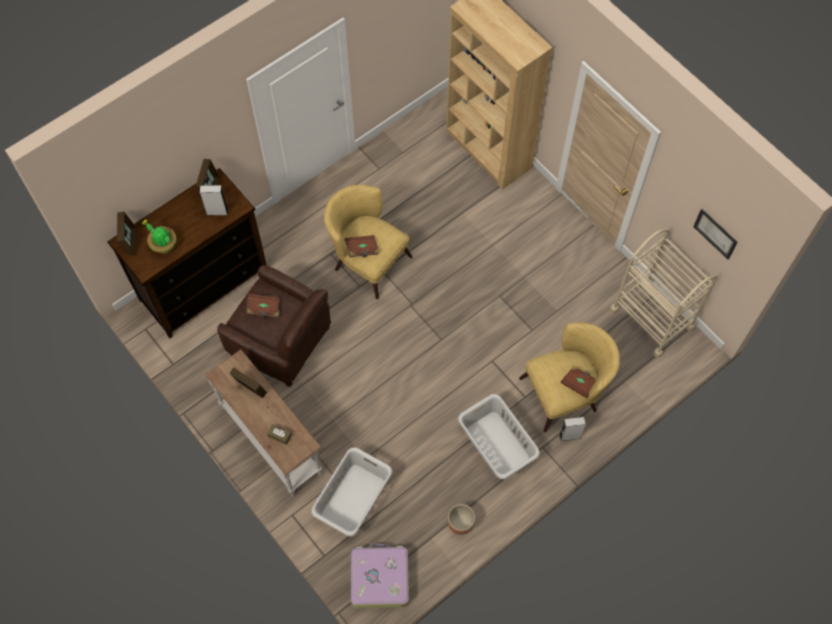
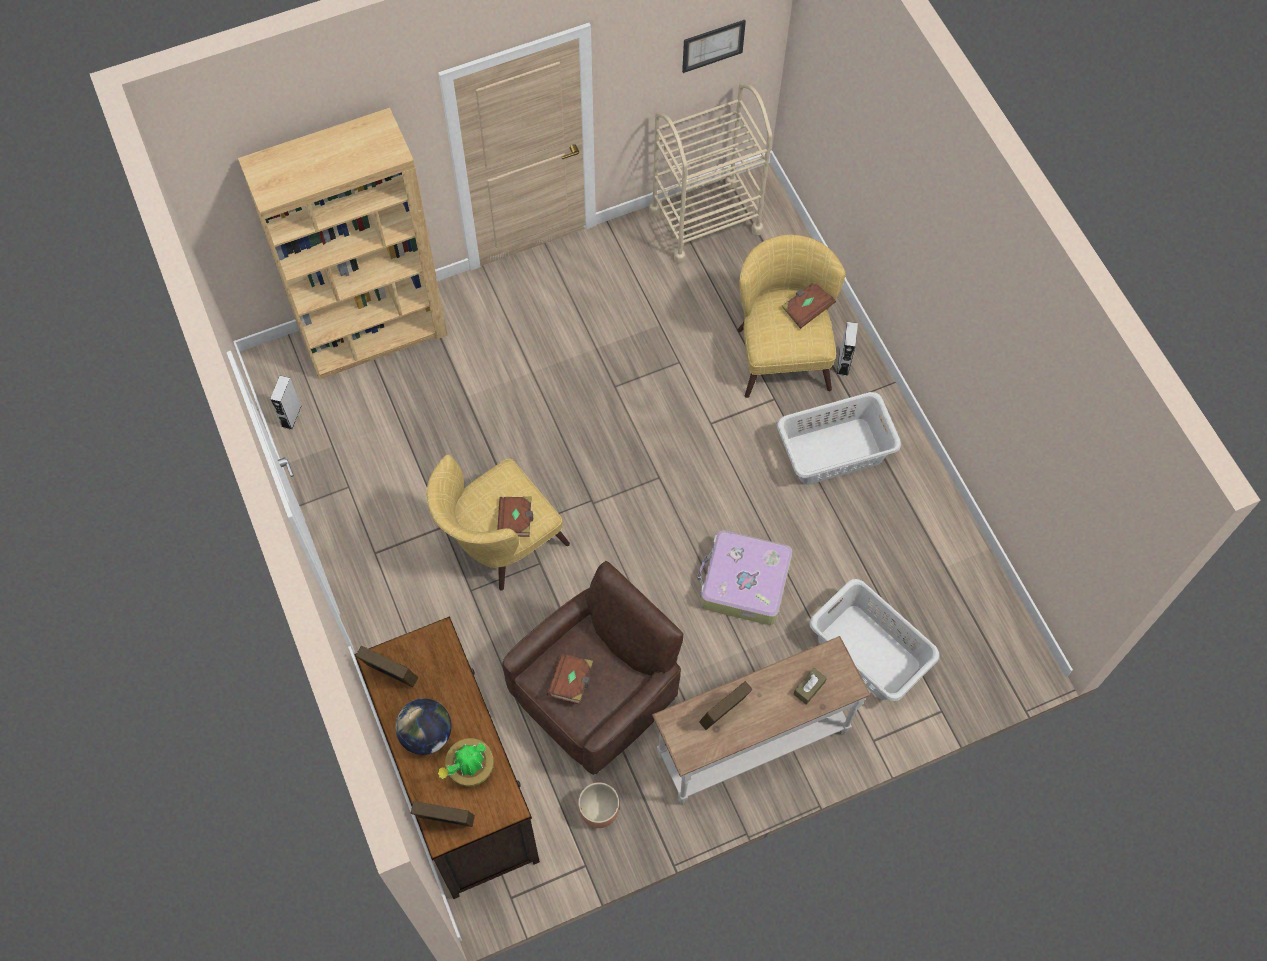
camera: 75 degrees left, 0 degrees up
grey speaker [200,185,228,216] -> grey speaker moved to [270,376,301,430]
suitcase [351,543,409,609] -> suitcase moved to [697,530,792,625]
brown planter [448,504,475,535] -> brown planter moved to [578,782,620,828]
none -> globe [395,699,451,755]

